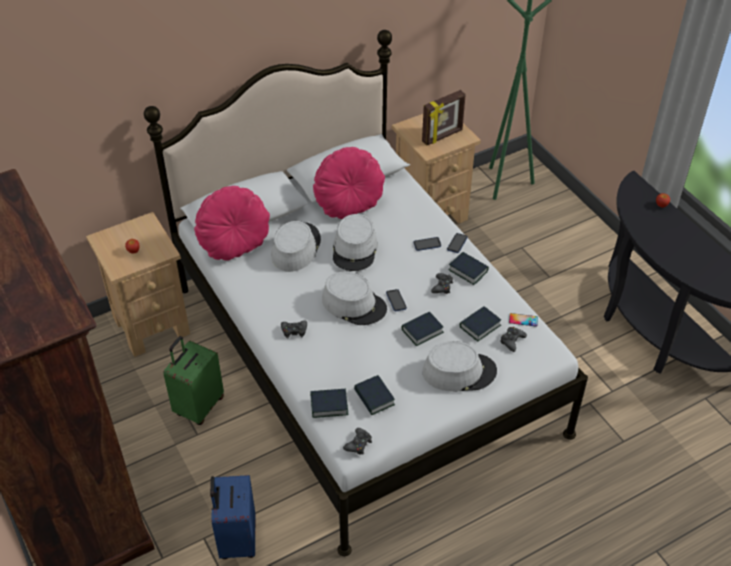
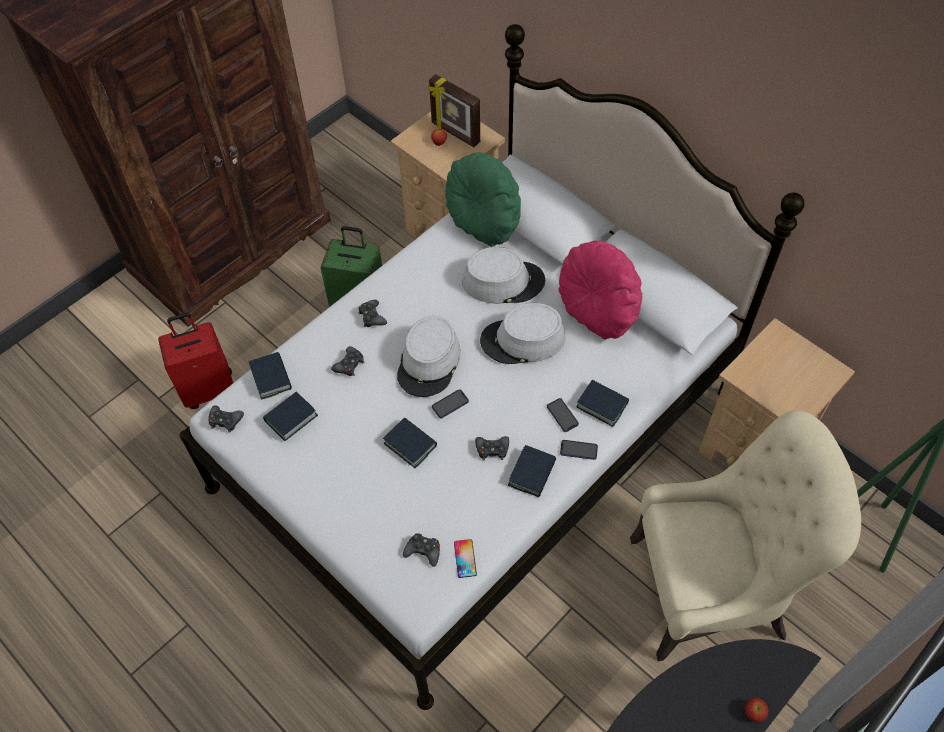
camera: 75 degrees right, 10 degrees up
pink pillow [194,186,270,261] -> green pillow [445,152,521,247]
blue suitcase [210,475,255,559] -> red suitcase [158,313,233,409]
picture frame [422,90,466,146] -> picture frame moved to [428,74,480,147]
grey hat [422,341,497,392] -> none
book [460,306,501,341] -> book moved to [576,380,629,427]
none -> black game controller [331,346,364,376]
none -> beige chair [630,410,861,661]

